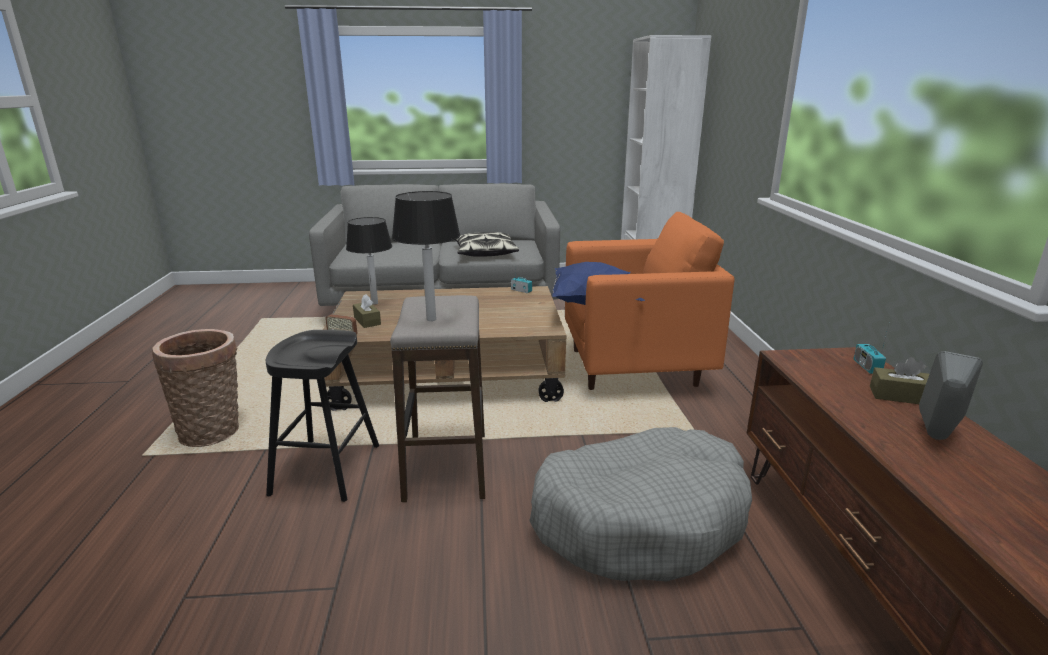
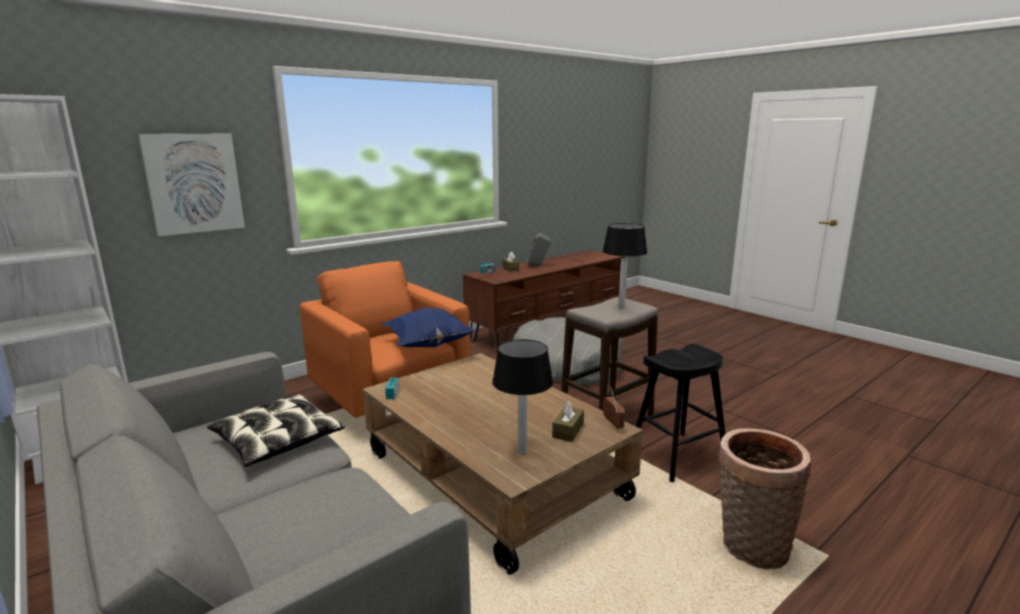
camera: 125 degrees left, 5 degrees down
none -> picture [138,134,245,236]

